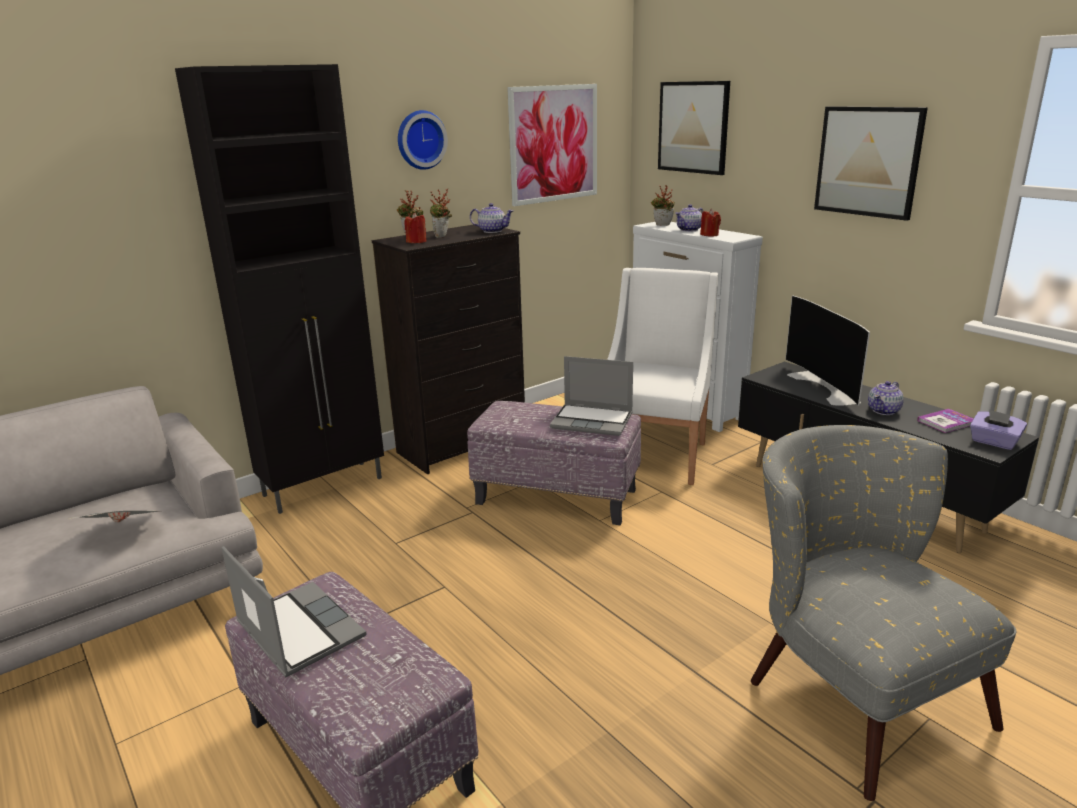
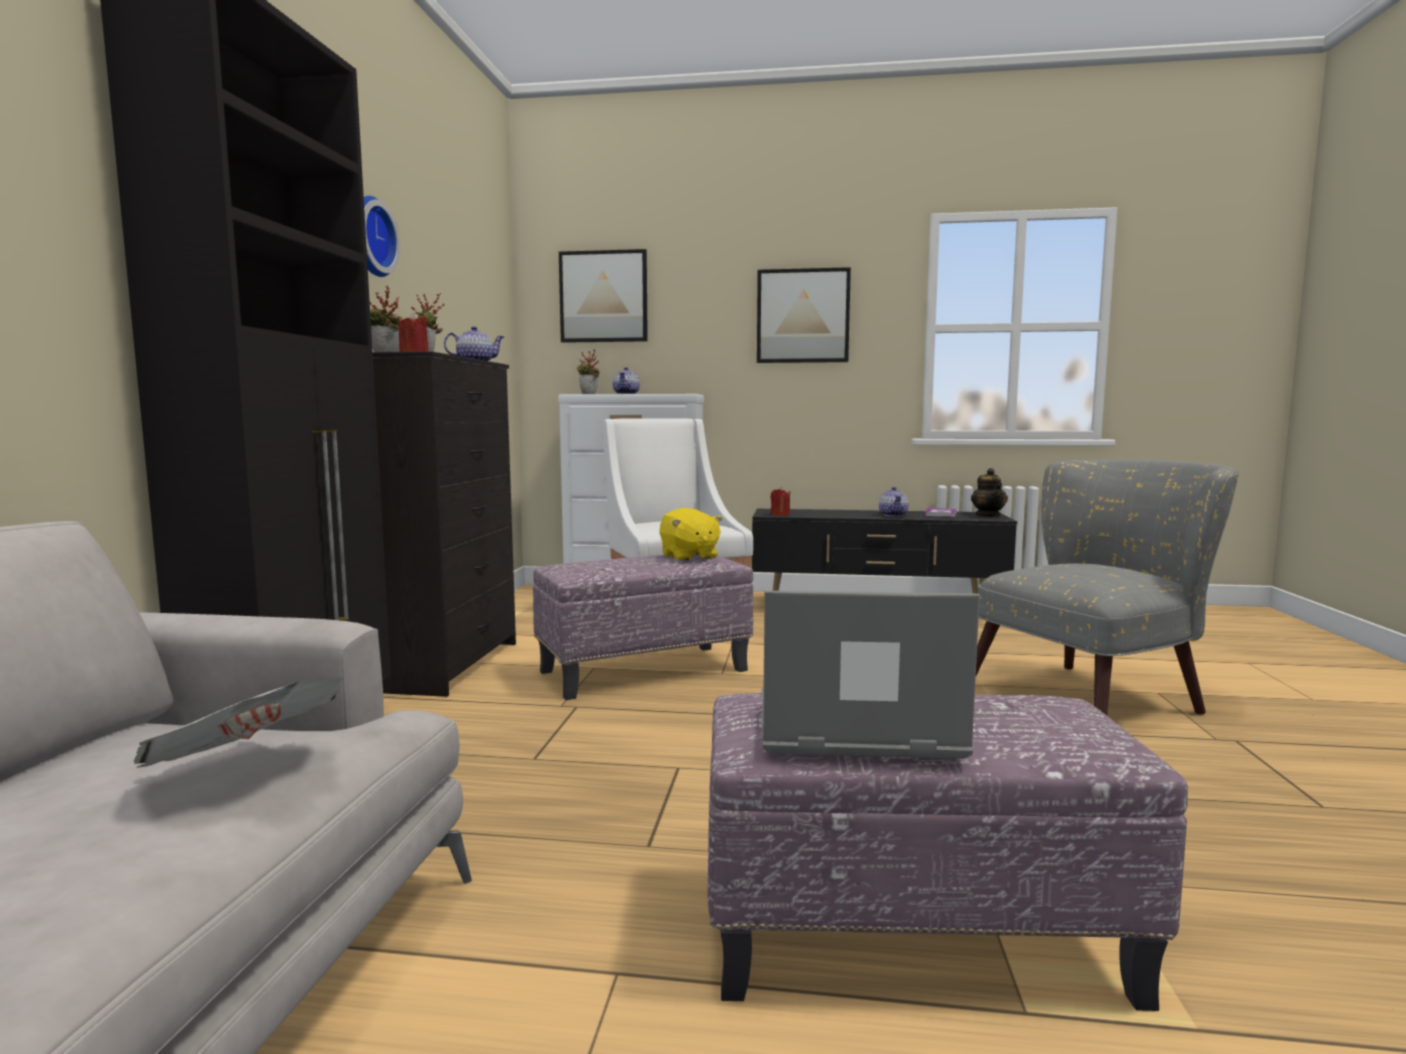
camera: 45 degrees left, 15 degrees down
picture [507,84,597,206] -> none
laptop [550,356,633,436] -> yellow plush toy [659,508,723,561]
red candle [700,209,721,237] -> red candle moved to [771,487,791,516]
grey armchair [751,425,1017,801] -> grey armchair turned 135 degrees clockwise [976,459,1239,715]
television [785,295,870,406] -> none
purple tissue box [970,409,1027,450] -> teapot [971,468,1008,517]

